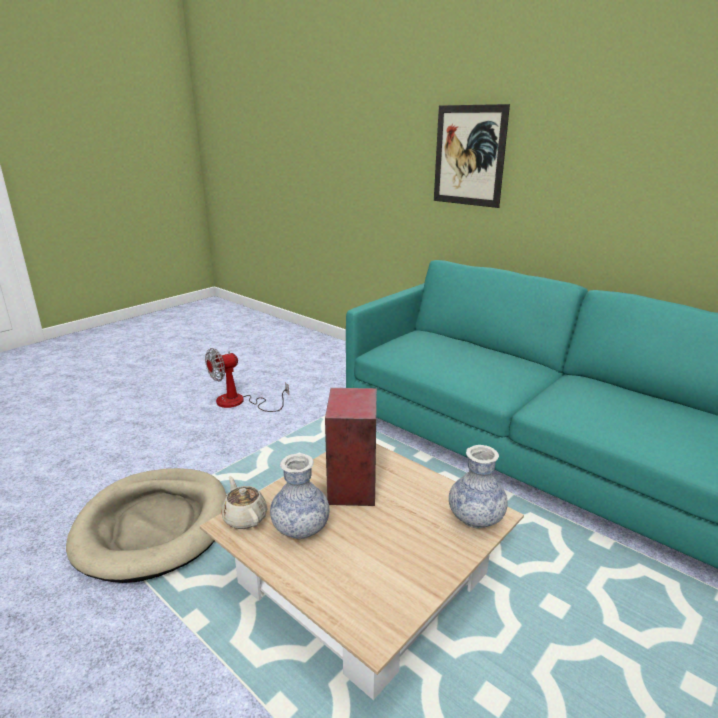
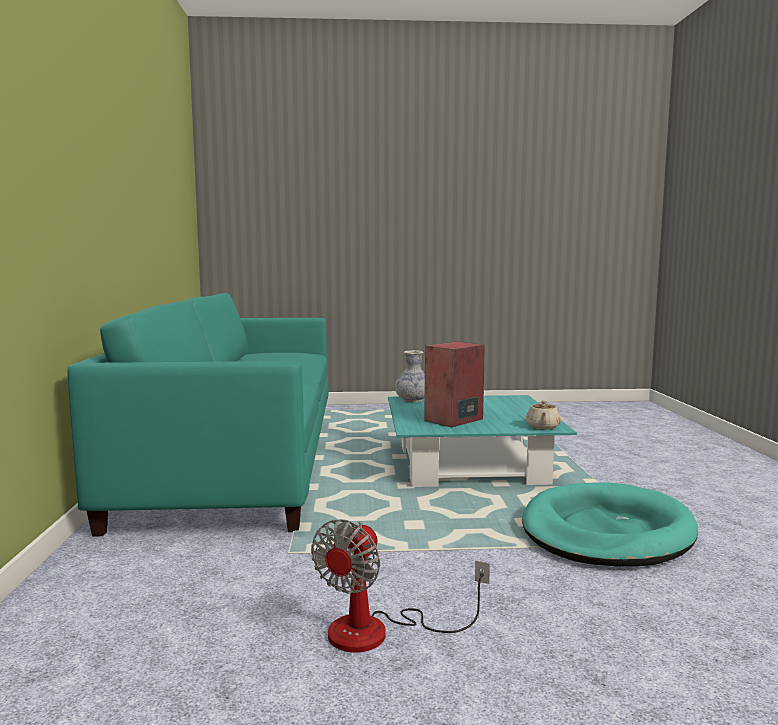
camera: 135 degrees left, 15 degrees down
beige dog bed [66,468,227,583] -> turquoise dog bed [522,482,698,567]
beige coffee table [200,443,524,700] -> turquoise coffee table [388,395,577,487]
fan [205,348,289,412] -> fan turned 105 degrees clockwise [311,519,490,652]
vase [270,454,329,539] -> none
picture [434,104,510,208] -> none

